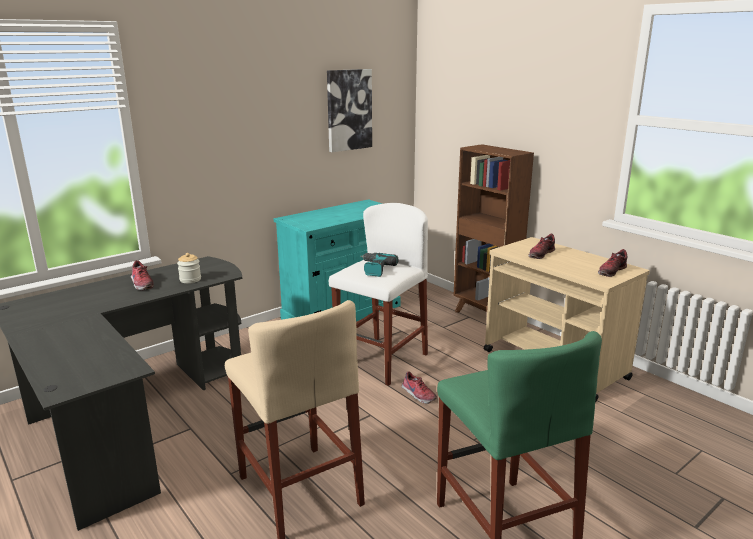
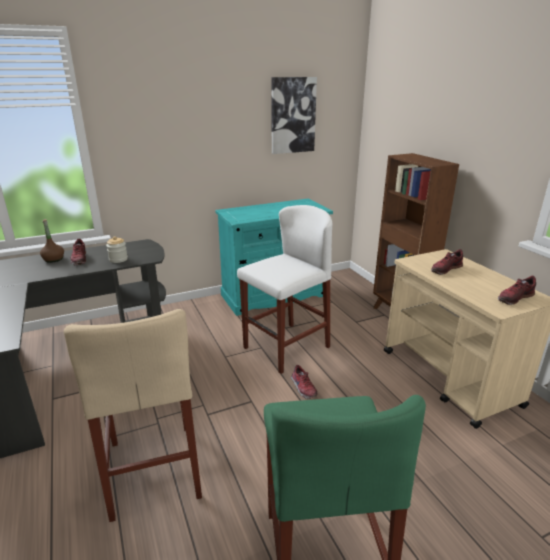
camera: 15 degrees right, 5 degrees up
power drill [360,253,399,277] -> none
none -> brown bottle [40,219,64,263]

